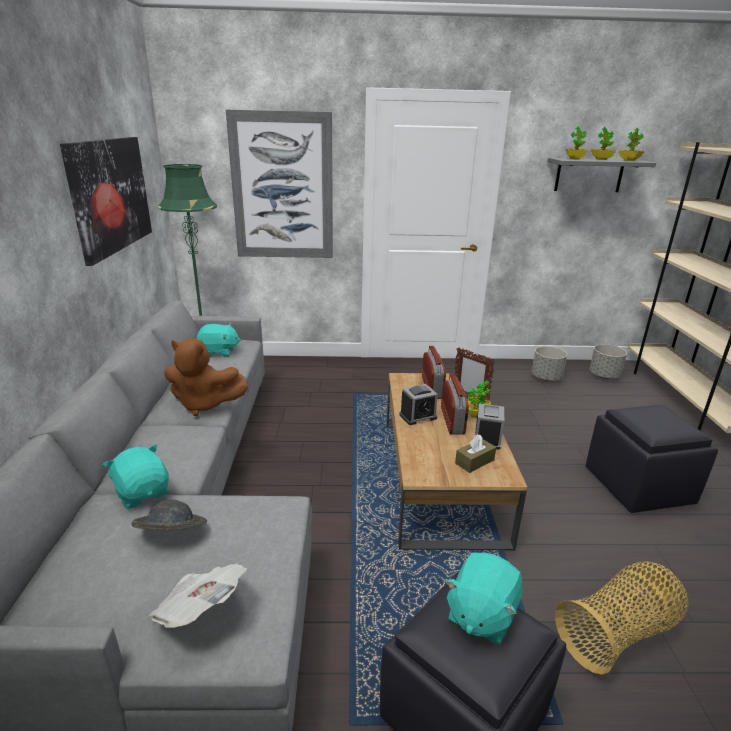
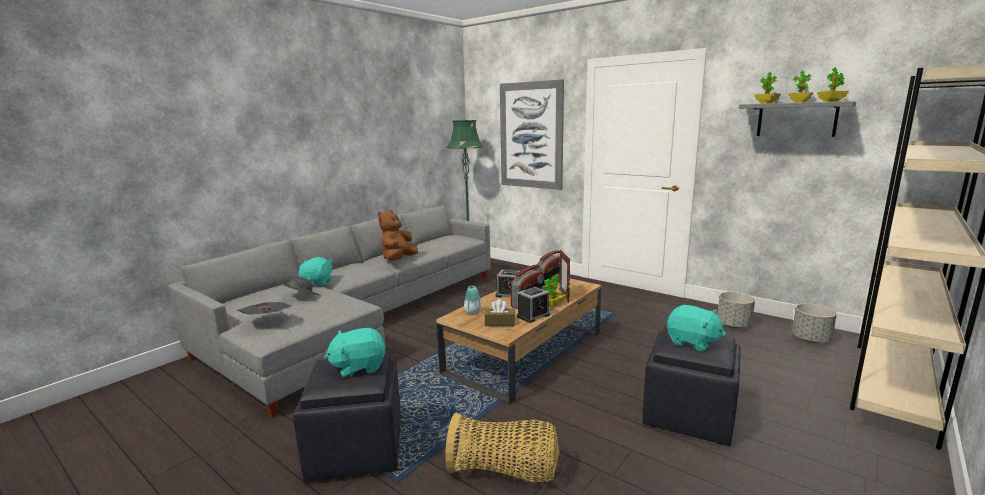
camera: 40 degrees right, 10 degrees down
picture [60,137,152,266] -> none
brown plush toy [164,339,248,416] -> brown plush toy turned 60 degrees clockwise [378,210,418,261]
turquoise plush toy [197,324,241,357] -> turquoise plush toy moved to [667,305,726,352]
none -> vase [464,286,482,314]

